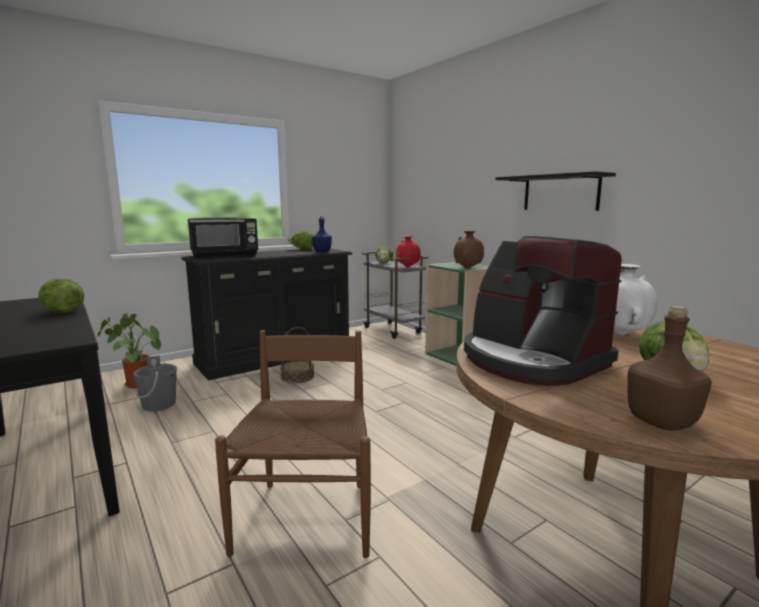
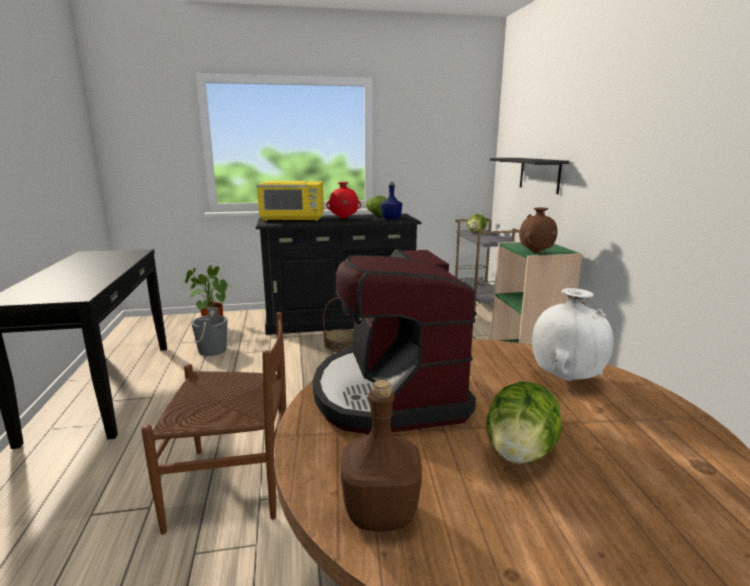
camera: 25 degrees right, 5 degrees up
lettuce [39,279,84,313] -> none
black microwave [188,217,258,259] -> yellow microwave [257,181,324,221]
brown chair [215,330,371,558] -> brown chair turned 60 degrees clockwise [141,312,286,535]
red vase [396,236,421,267] -> red vase moved to [326,182,361,219]
black shelf [496,171,616,211] -> black shelf moved to [490,158,569,194]

